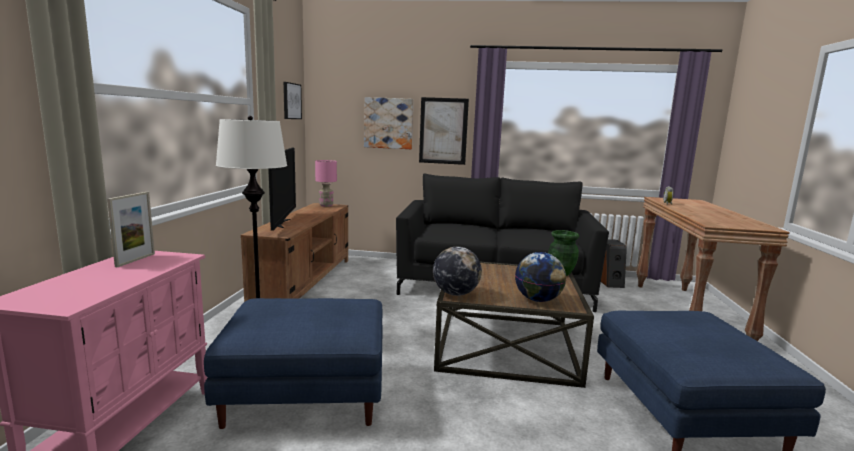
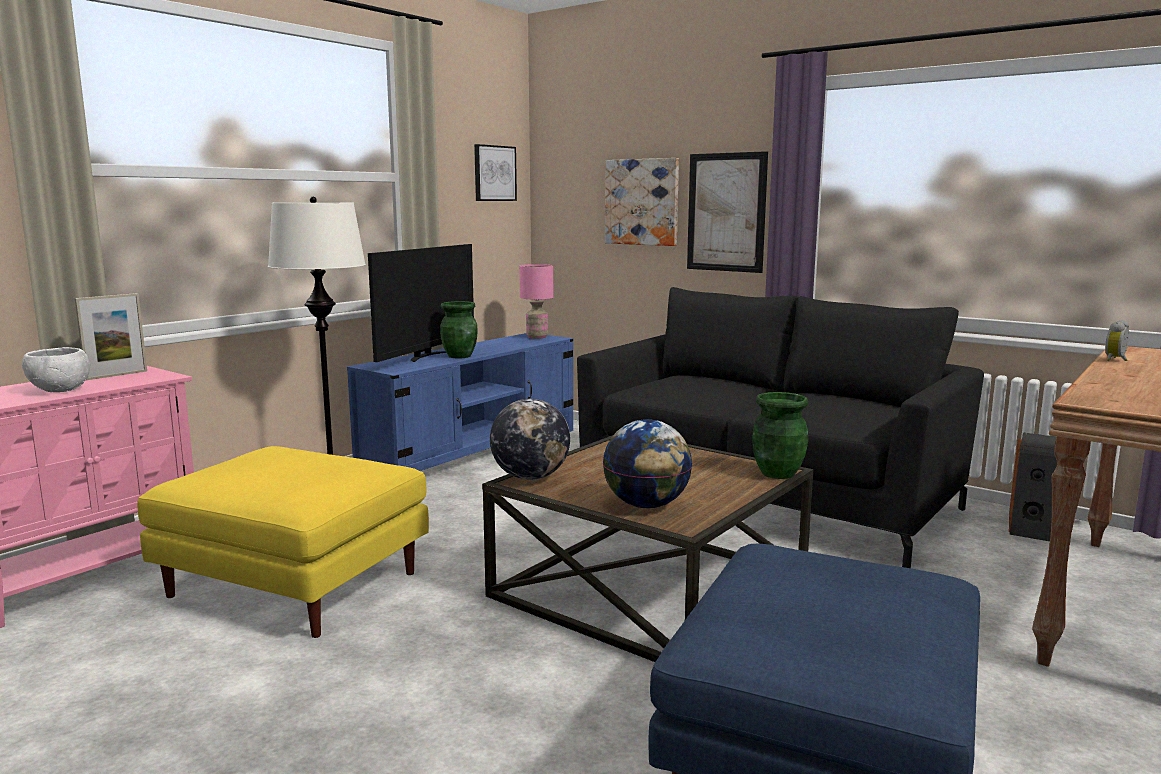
camera: 30 degrees right, 0 degrees up
blue ottoman [204,298,383,429] -> yellow ottoman [137,446,429,638]
brown tv stand [241,203,348,302] -> blue tv stand [347,333,573,471]
none -> white bowl [22,347,90,392]
none -> green vase [440,301,478,359]

